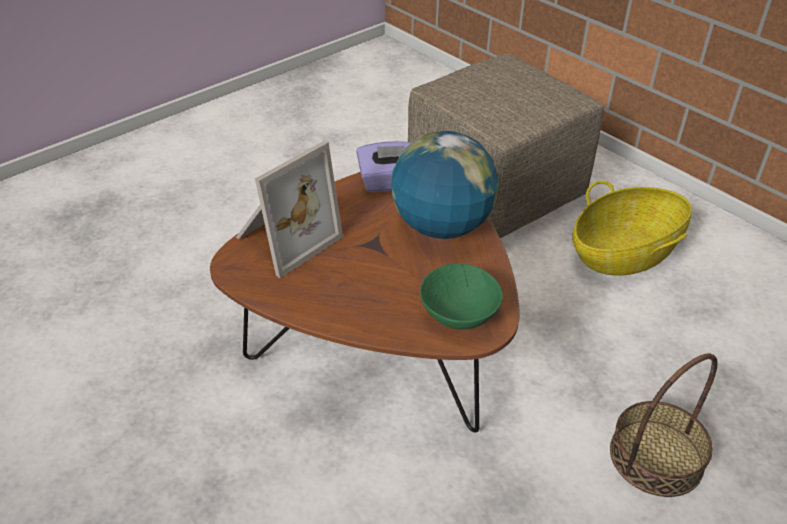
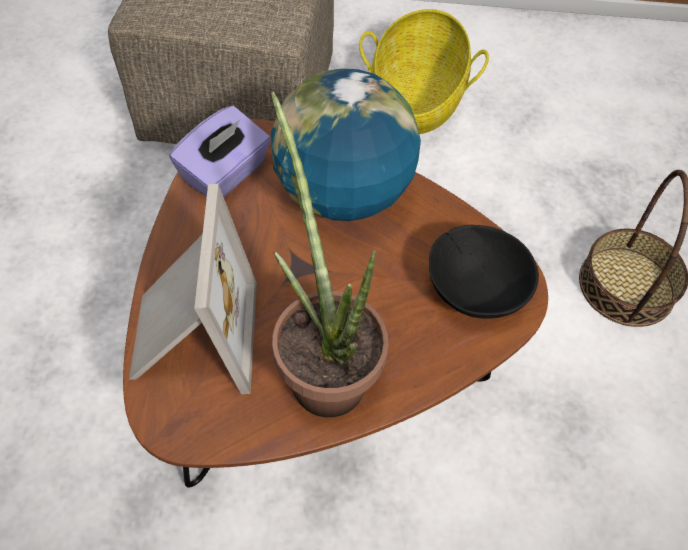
camera: 45 degrees left, 15 degrees up
green bowl [420,264,503,330] -> black bowl [429,225,539,319]
none -> potted plant [271,91,389,417]

